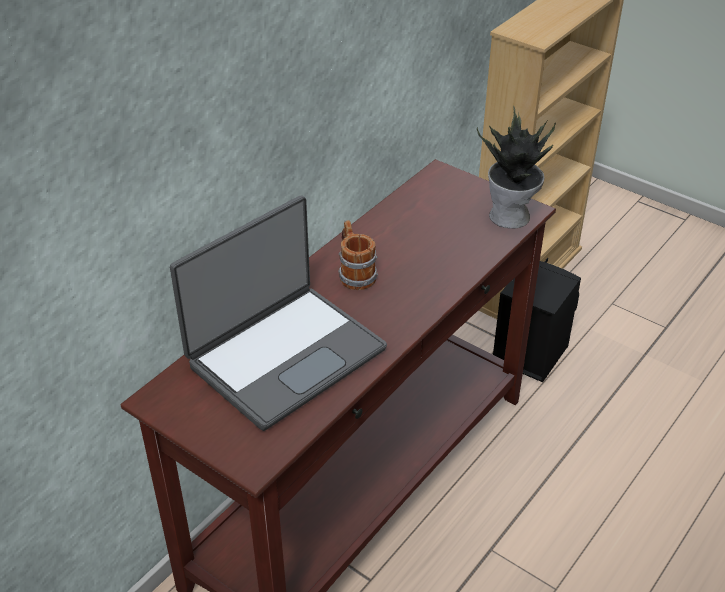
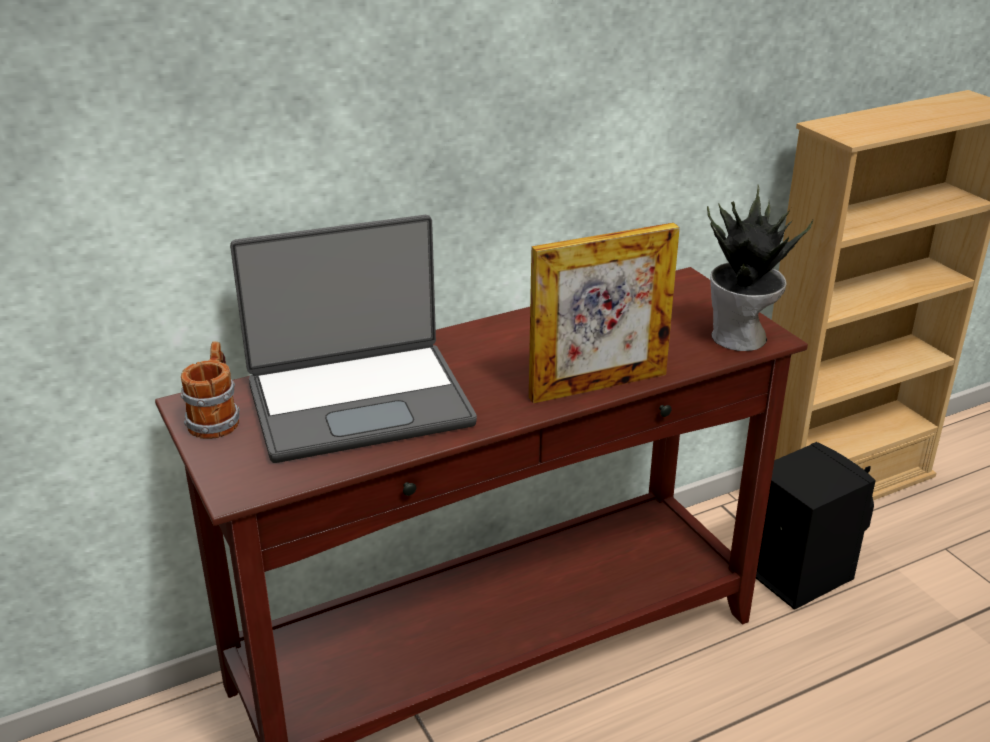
camera: 25 degrees right, 10 degrees down
mug [338,220,378,290] -> mug moved to [180,342,240,439]
none -> picture frame [529,223,680,404]

